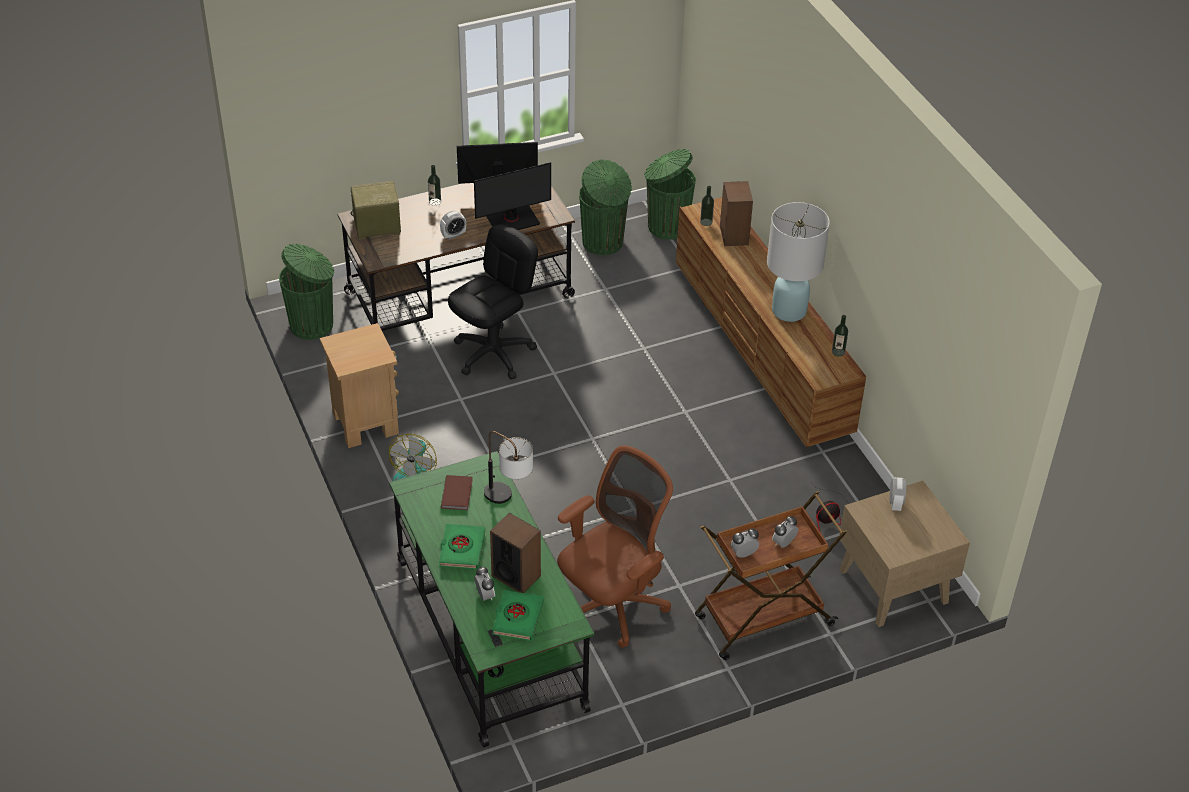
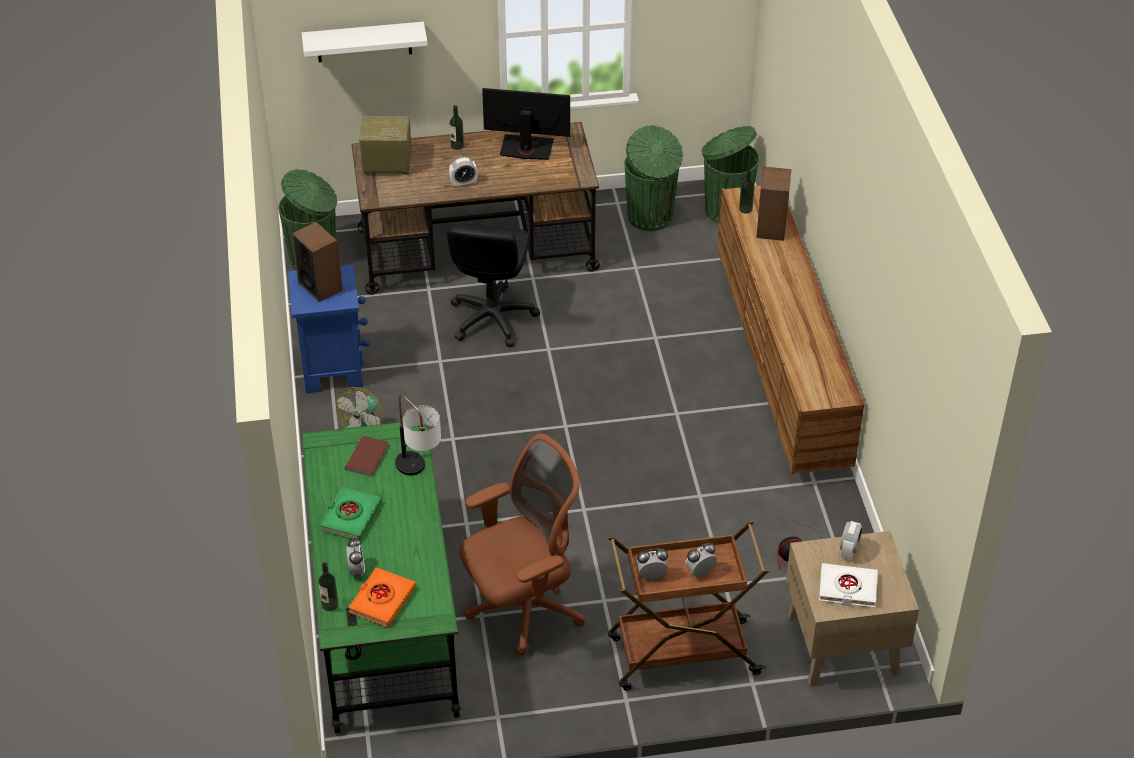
camera: 15 degrees right, 0 degrees up
beige nightstand [320,323,399,448] -> blue nightstand [288,265,370,393]
black office chair [448,224,538,380] -> black office chair turned 135 degrees clockwise [446,224,540,347]
monitor [474,162,551,230] -> none
speaker [490,513,541,593] -> speaker moved to [292,222,343,302]
green book [492,590,544,641] -> orange book [349,567,416,627]
white table lamp [767,202,830,322] -> none
bottle [832,315,848,357] -> bottle moved to [318,562,339,611]
none -> white shelf [302,22,428,62]
none -> white book [819,563,878,608]

